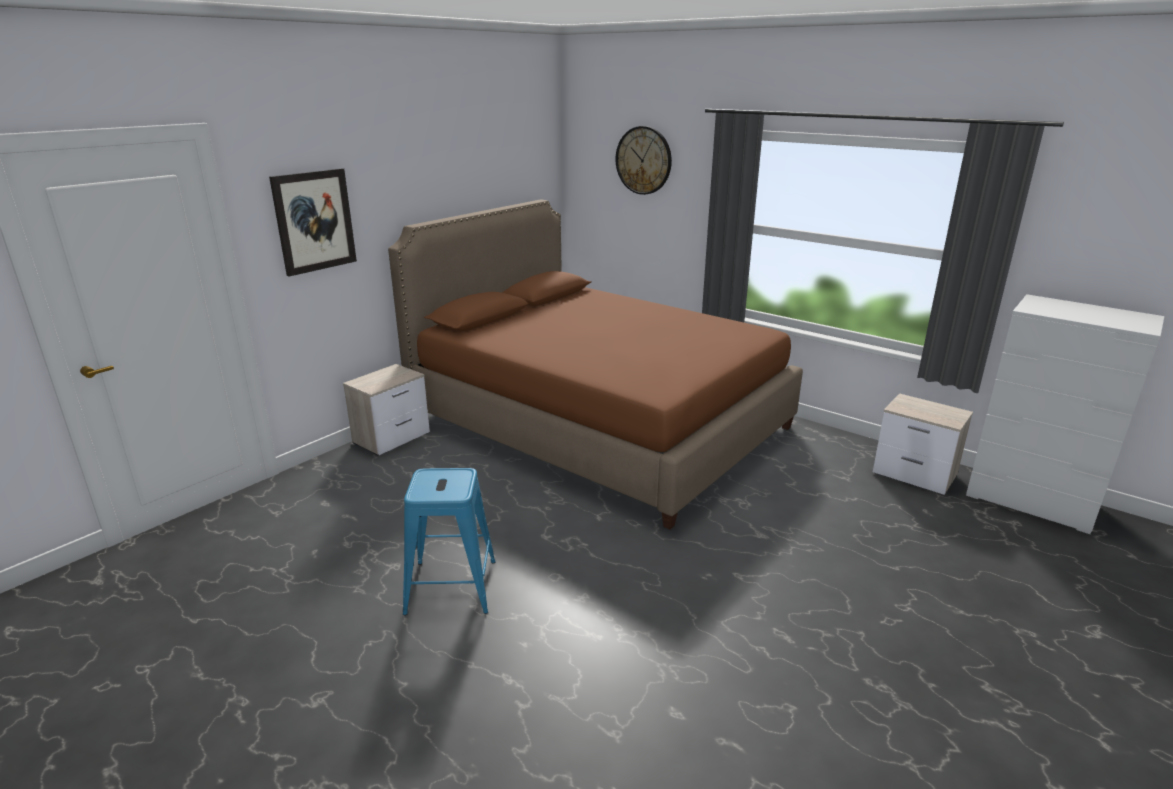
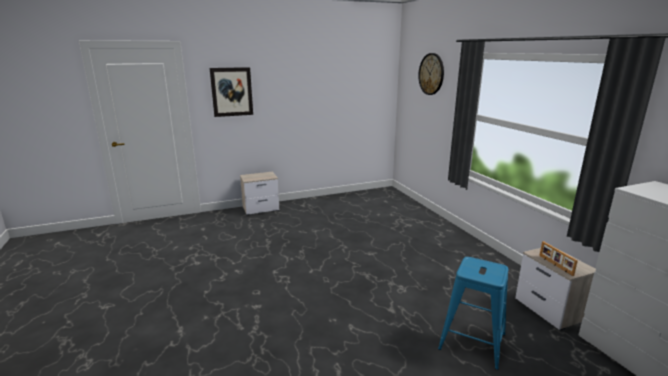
camera: 30 degrees right, 5 degrees down
brown bed [388,200,803,529] -> none
blue stool [403,468,495,615] -> blue stool moved to [438,257,508,370]
none -> picture frame [539,241,578,276]

